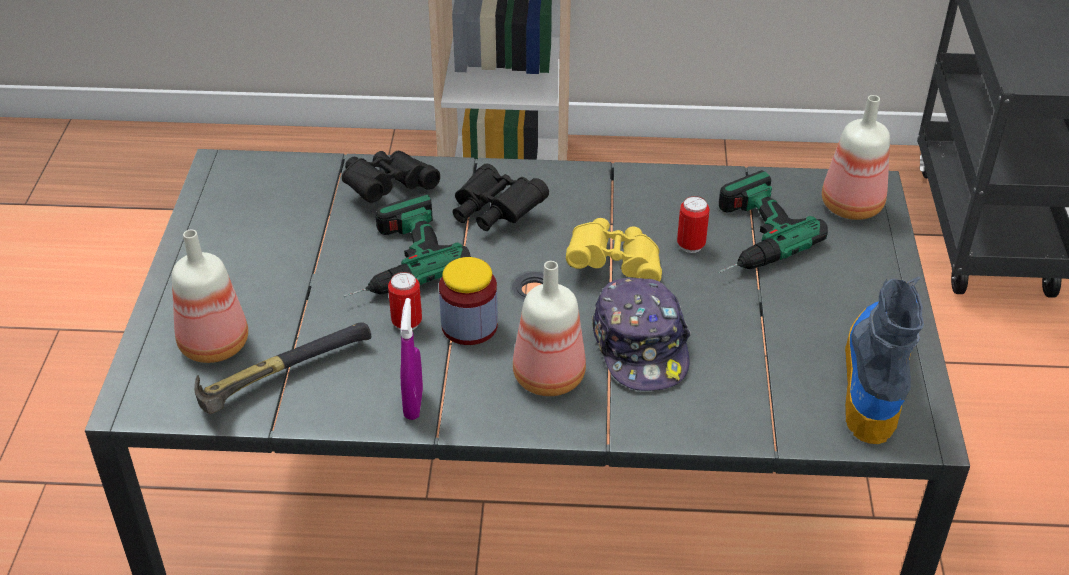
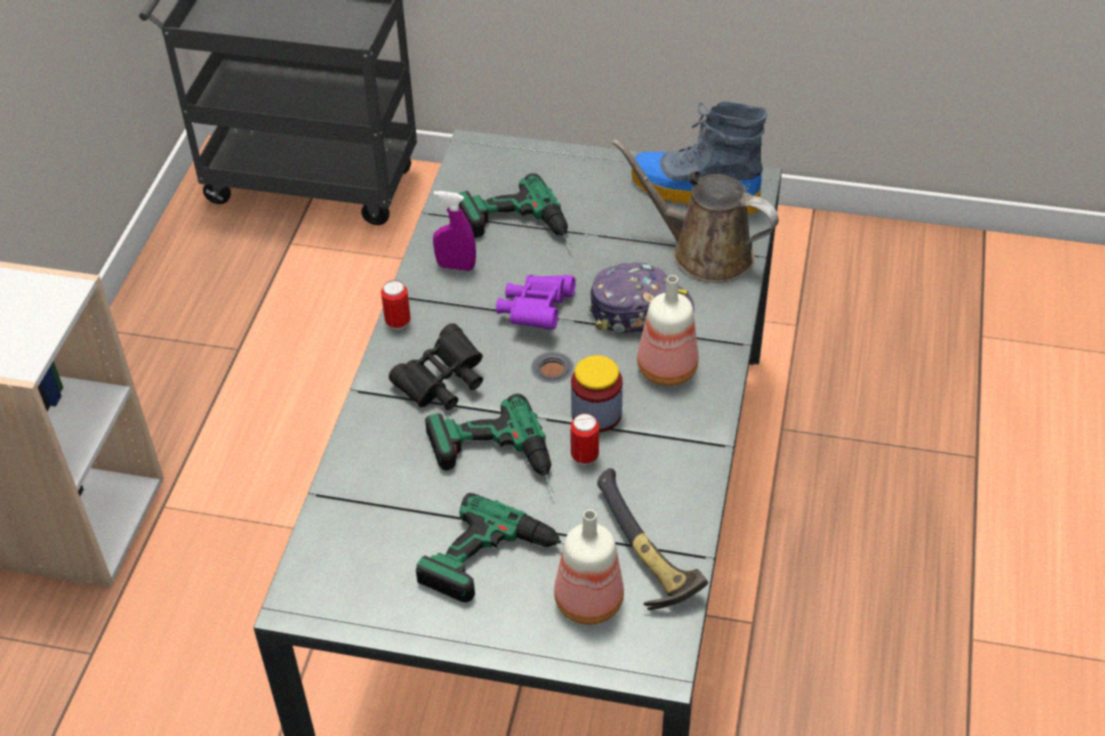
camera: 80 degrees left, 5 degrees up
black binoculars [342,151,440,203] -> none
purple spray bottle [400,298,423,420] -> purple spray bottle moved to [433,191,476,271]
yellow binoculars [566,218,662,282] -> purple binoculars [496,275,576,330]
can [677,196,709,253] -> can moved to [381,280,411,330]
bottle [822,95,890,220] -> none
none -> power drill [416,493,564,602]
none -> brown watering can [612,139,779,283]

